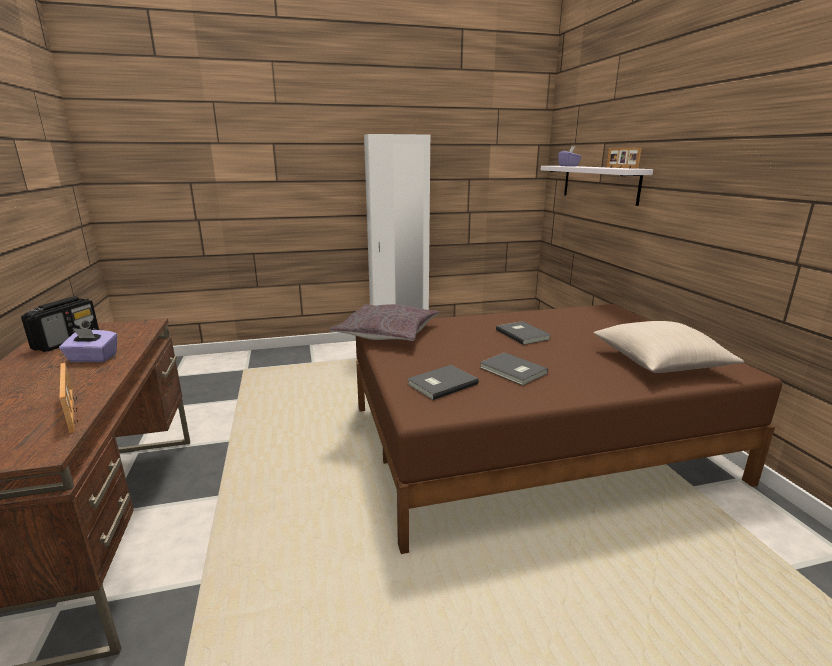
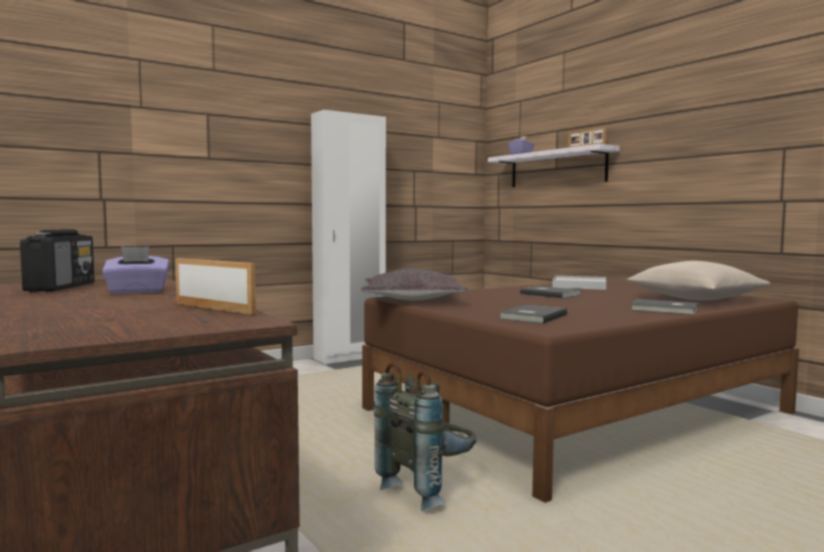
camera: 20 degrees left, 15 degrees down
grey book [479,353,548,386] -> grey book moved to [631,299,698,315]
none -> grey backpack [373,363,477,511]
none -> white tray [552,276,606,290]

